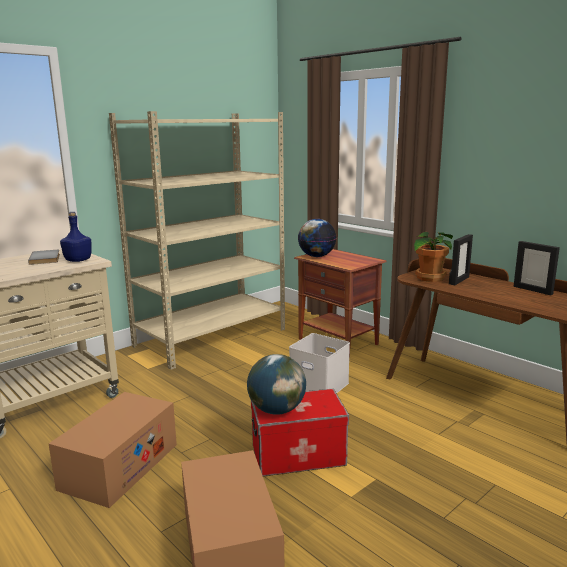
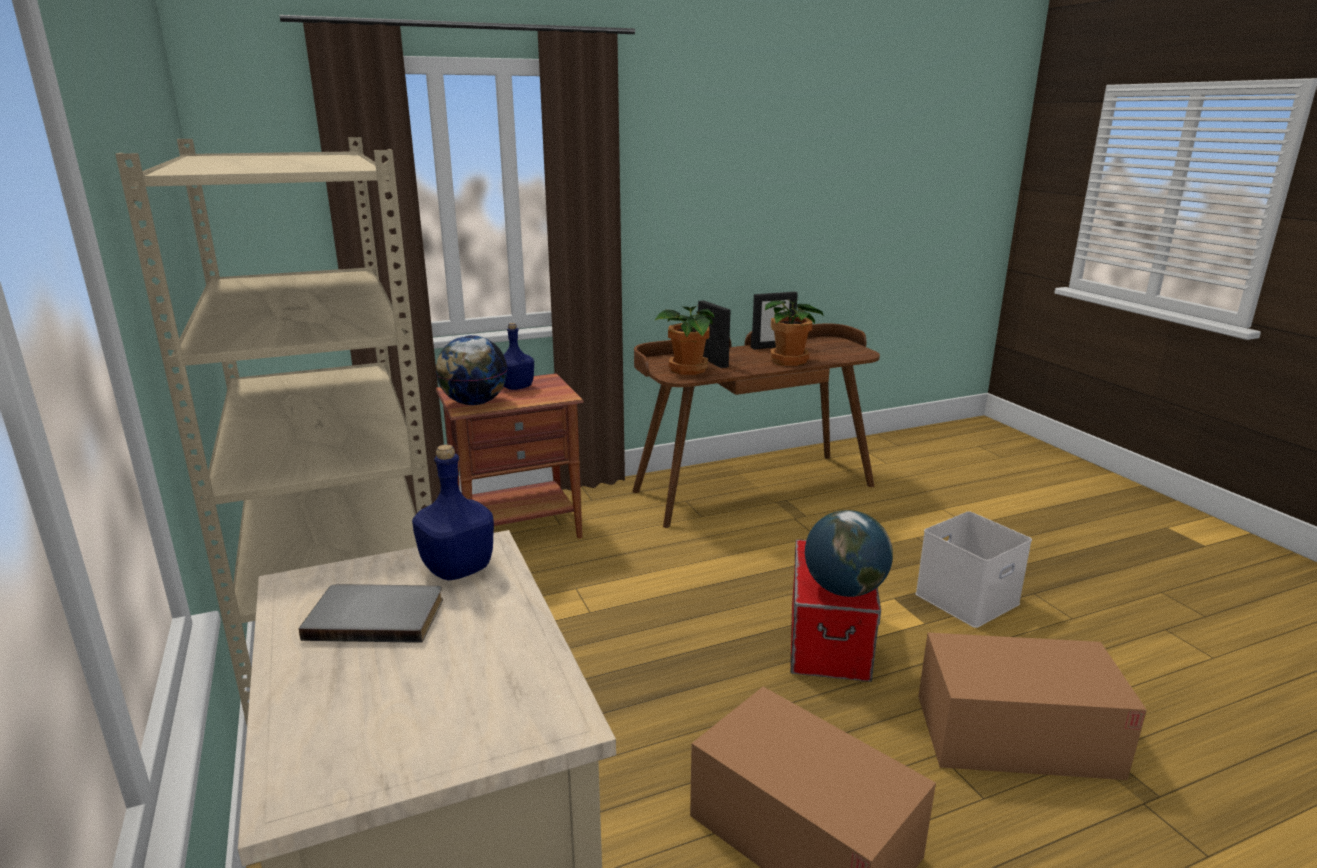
camera: 70 degrees left, 5 degrees up
white storage box [289,333,350,393] -> white storage box moved to [915,511,1032,628]
none -> blue bottle [504,323,534,390]
none -> potted plant [765,300,824,366]

